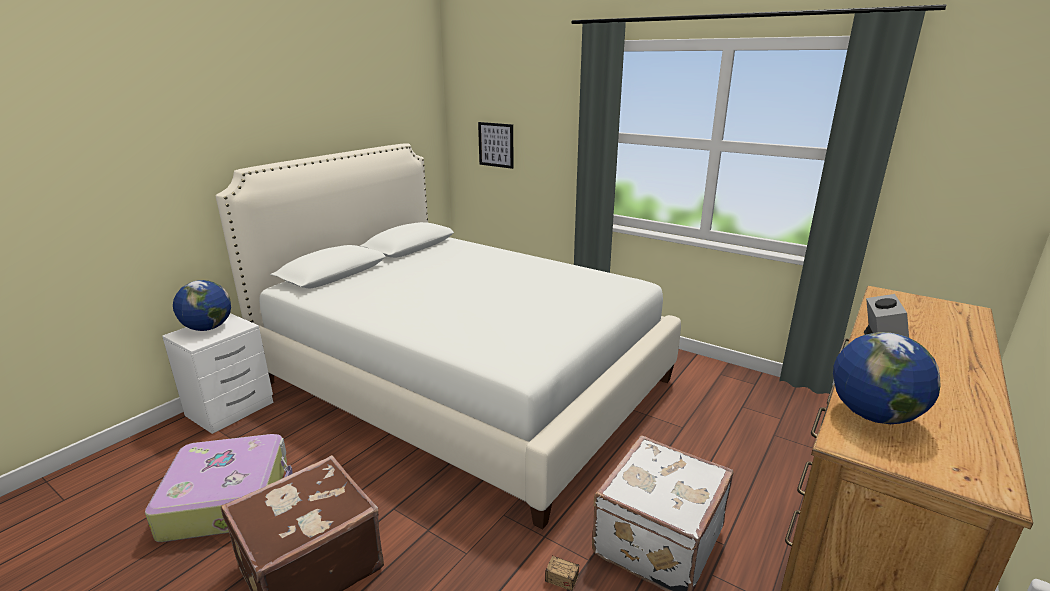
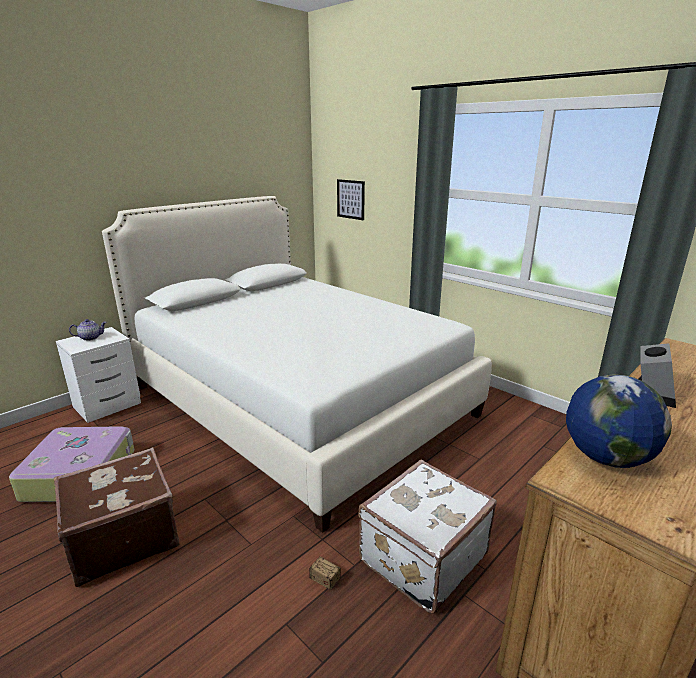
camera: 10 degrees right, 0 degrees up
globe [173,280,231,331] -> teapot [69,319,107,341]

